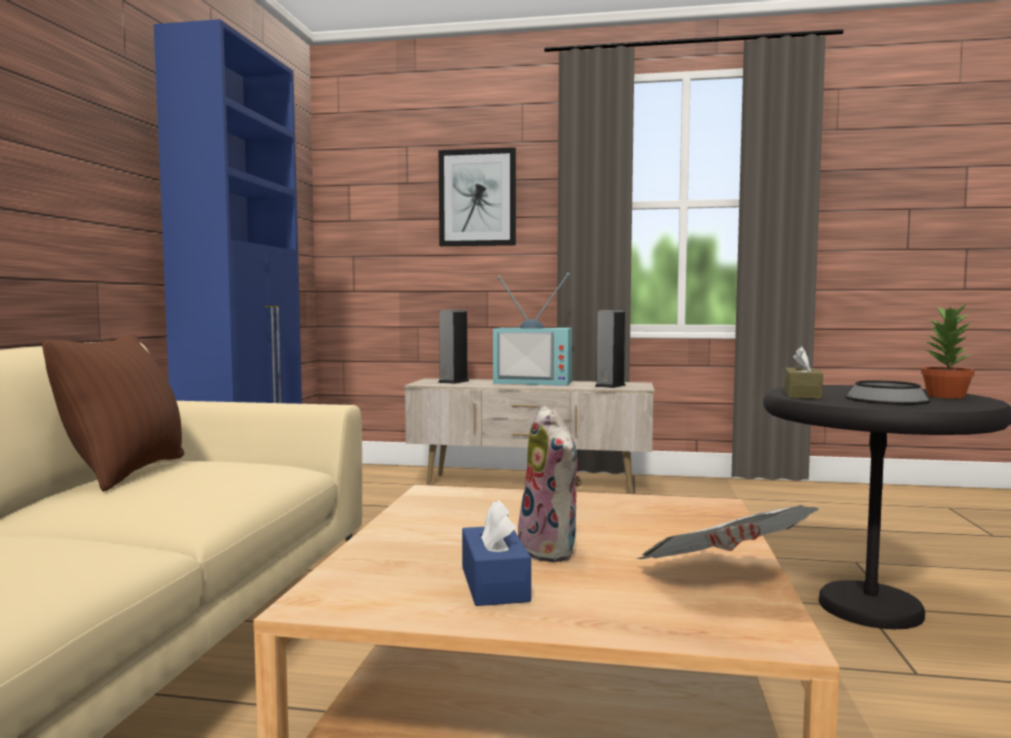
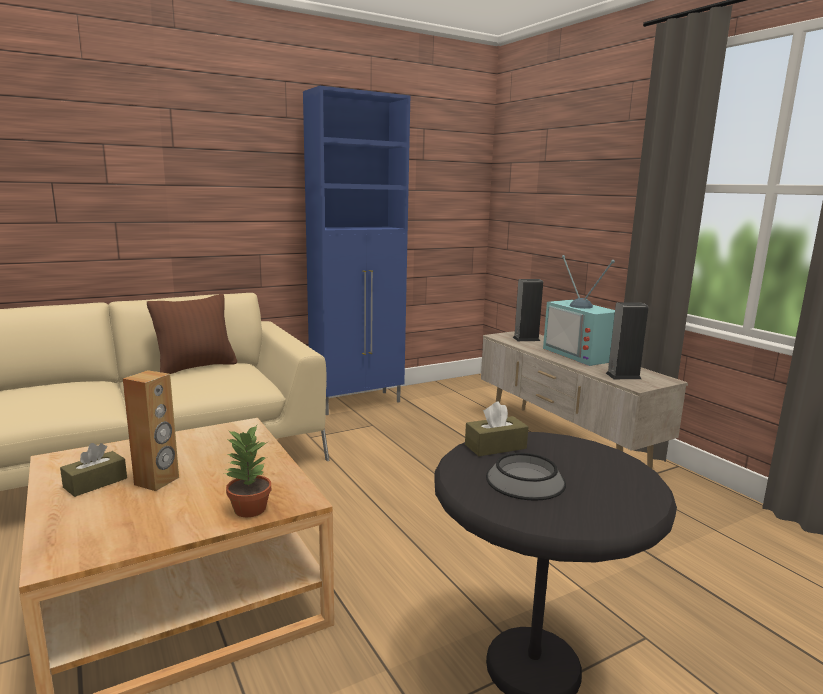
camera: 50 degrees right, 10 degrees up
picture [439,147,516,246] -> none
blue tissue box [462,499,531,606] -> brown tissue box [60,443,127,497]
plush toy [518,406,582,562] -> brown speaker [123,370,179,491]
newspaper [637,505,818,559] -> none
potted plant [921,304,975,399] -> potted plant moved to [224,425,271,517]

